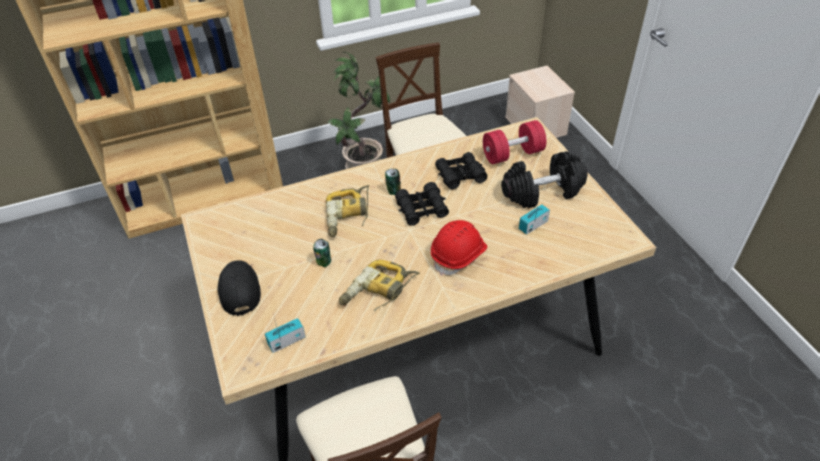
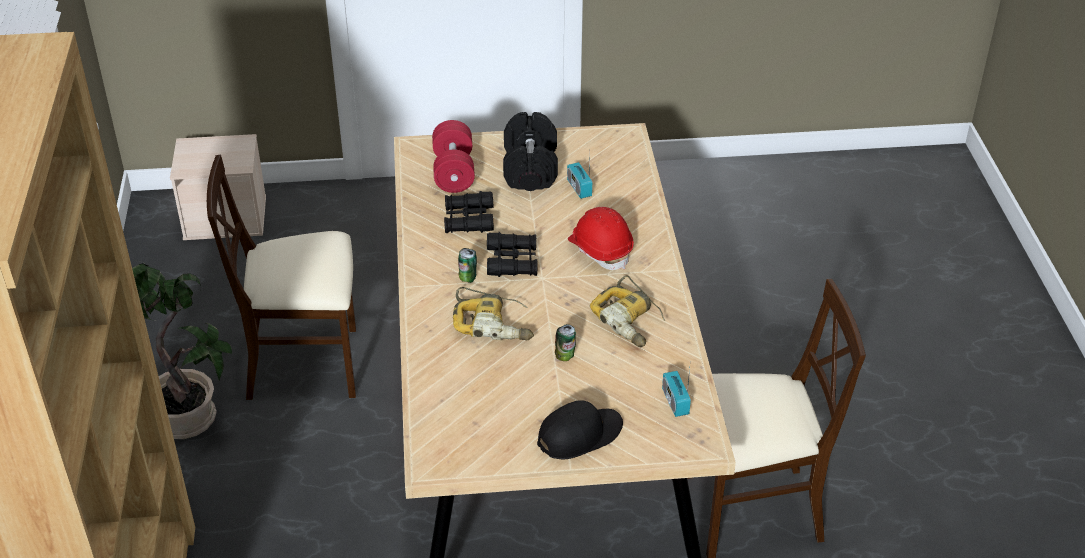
camera: 75 degrees left, 5 degrees down
black cap [218,260,261,316] -> black cap turned 150 degrees clockwise [537,400,623,459]

